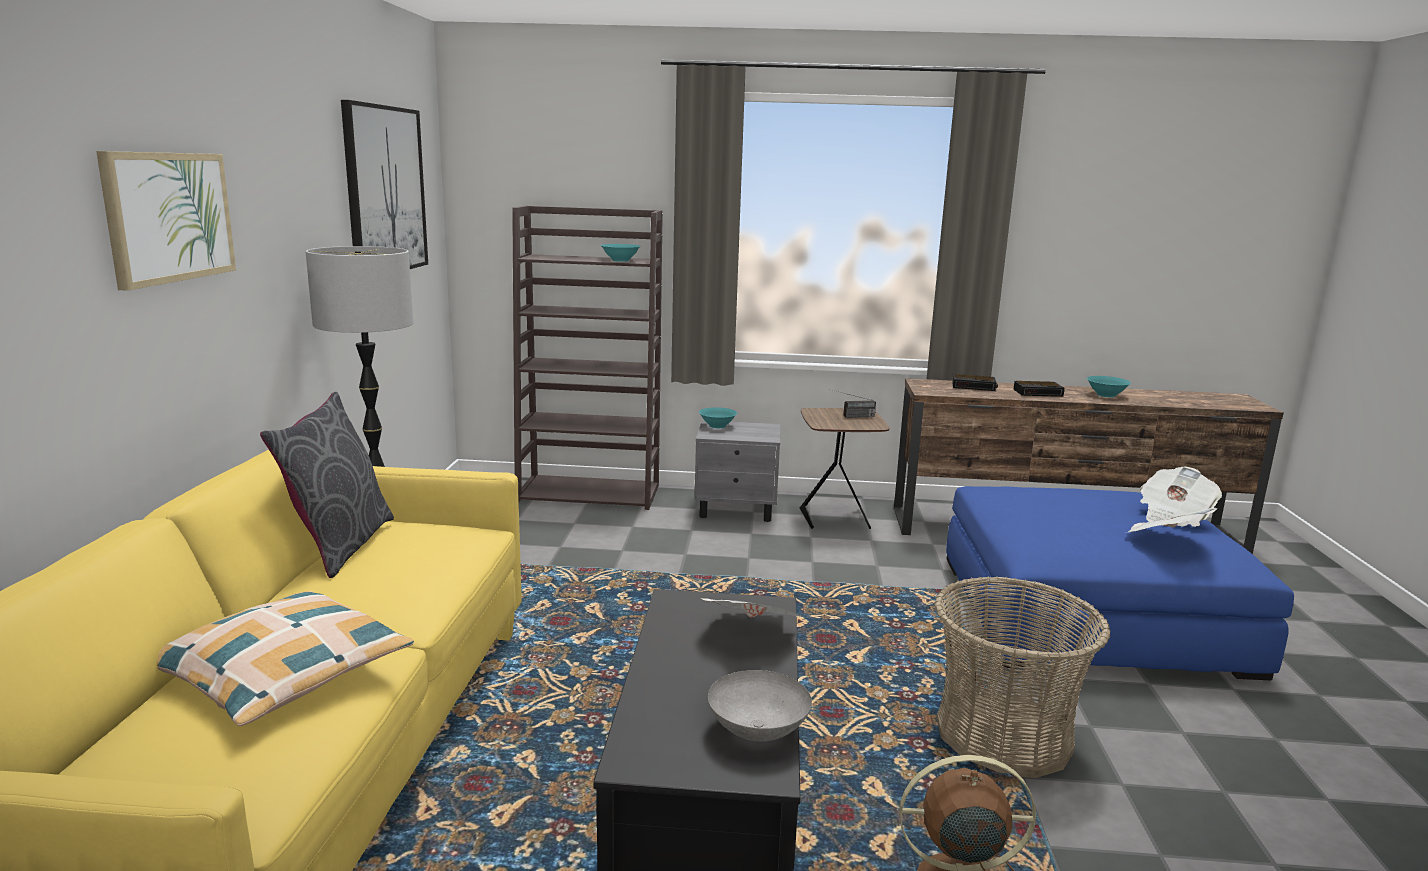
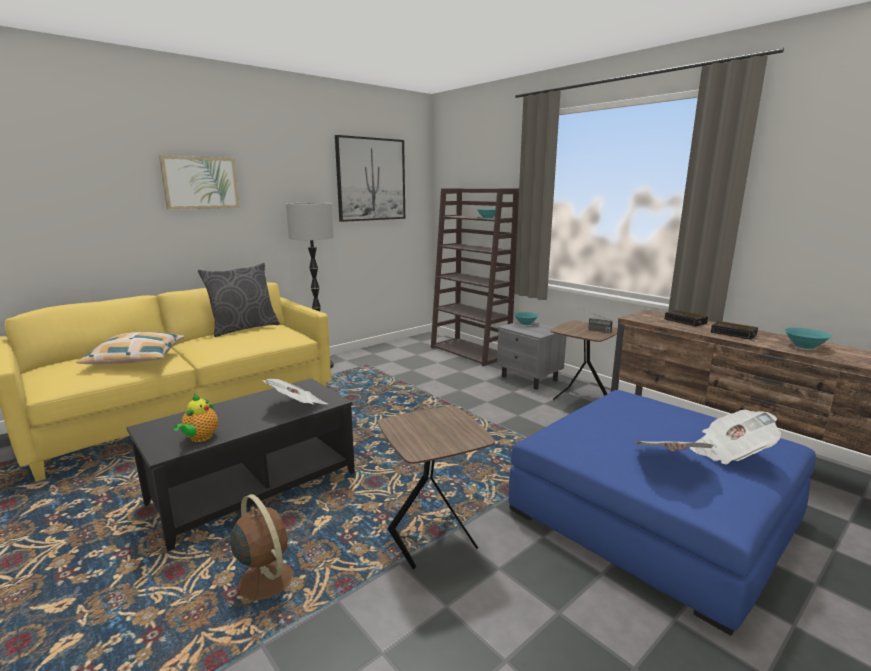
camera: 45 degrees right, 0 degrees up
grey bowl [708,670,812,742] -> teapot [173,393,218,442]
basket [935,576,1111,778] -> brown side table [378,406,495,569]

